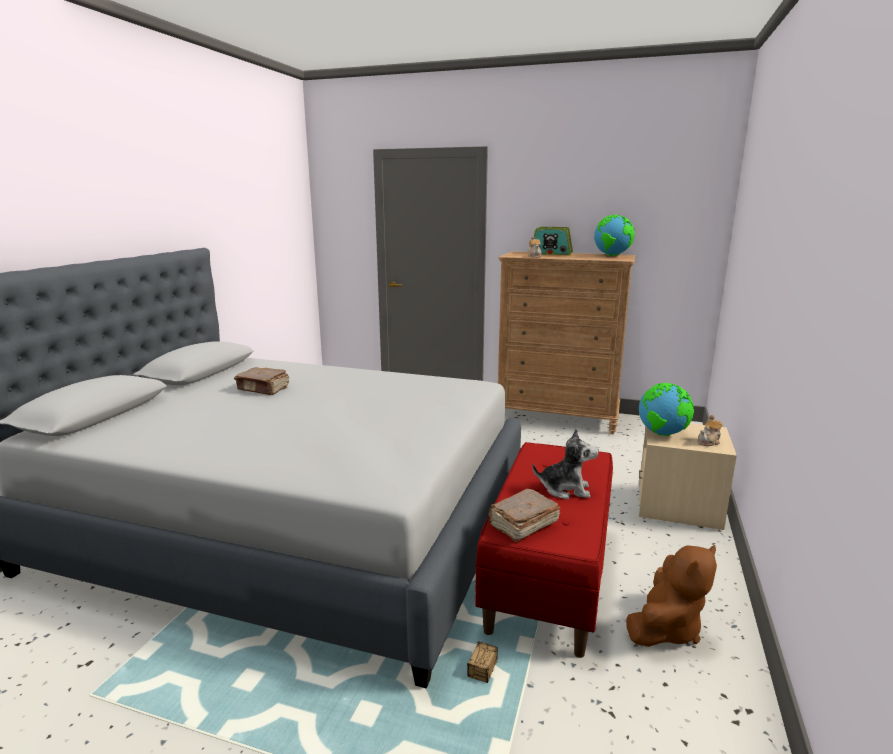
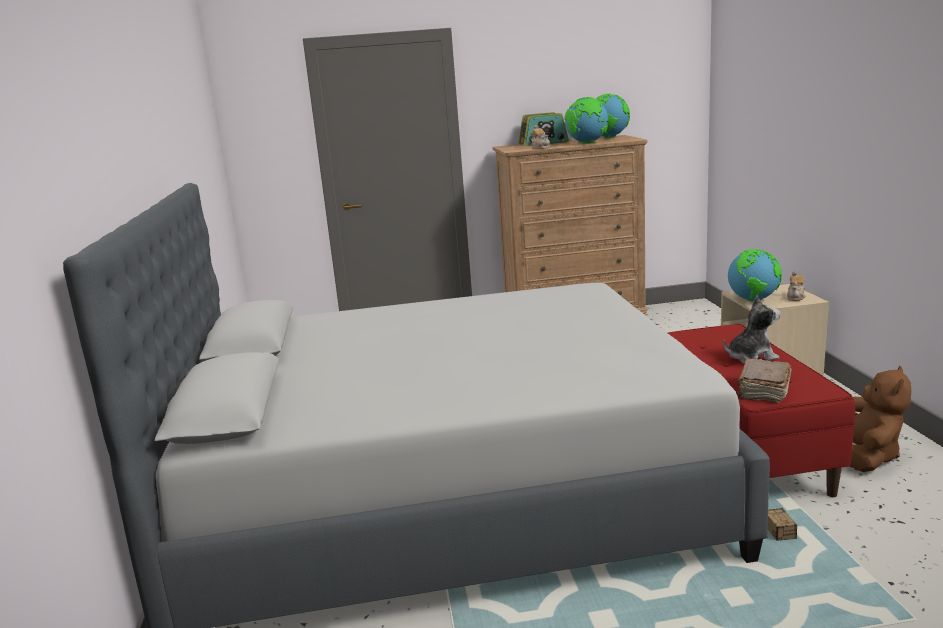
camera: 25 degrees left, 0 degrees up
brown book [234,367,289,395] -> none
none -> globe [564,97,608,144]

